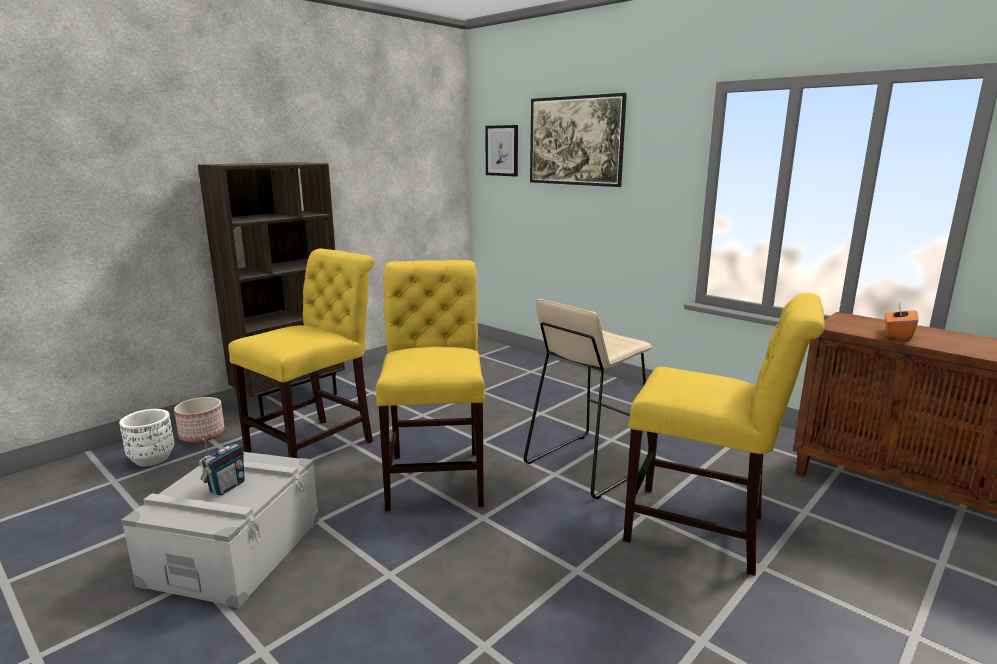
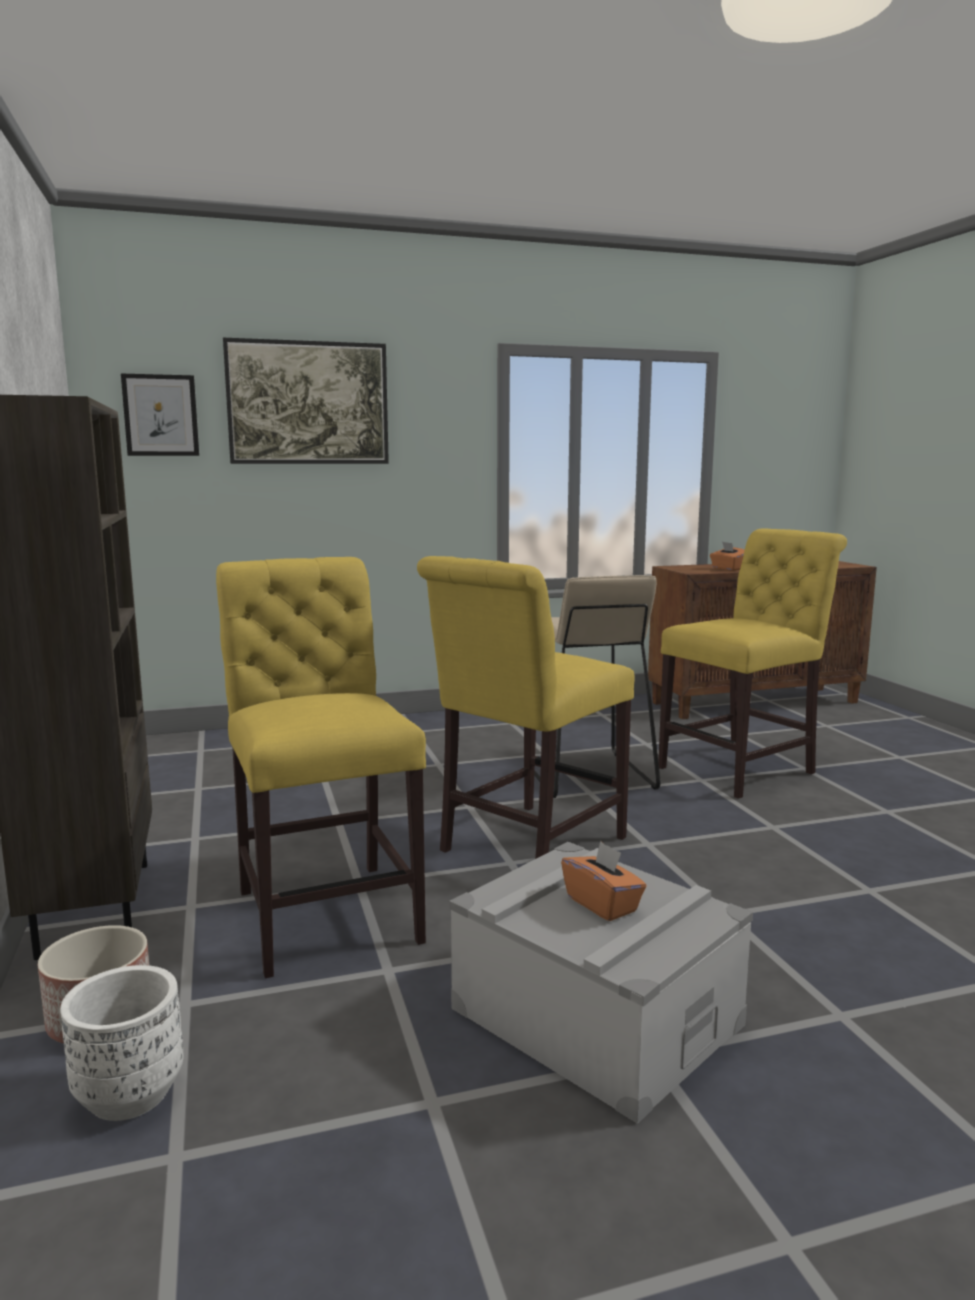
camera: 60 degrees left, 5 degrees down
radio [200,438,245,496] -> orange tissue box [561,841,647,921]
yellow chair [376,260,485,511] -> yellow chair turned 75 degrees counterclockwise [417,556,635,859]

